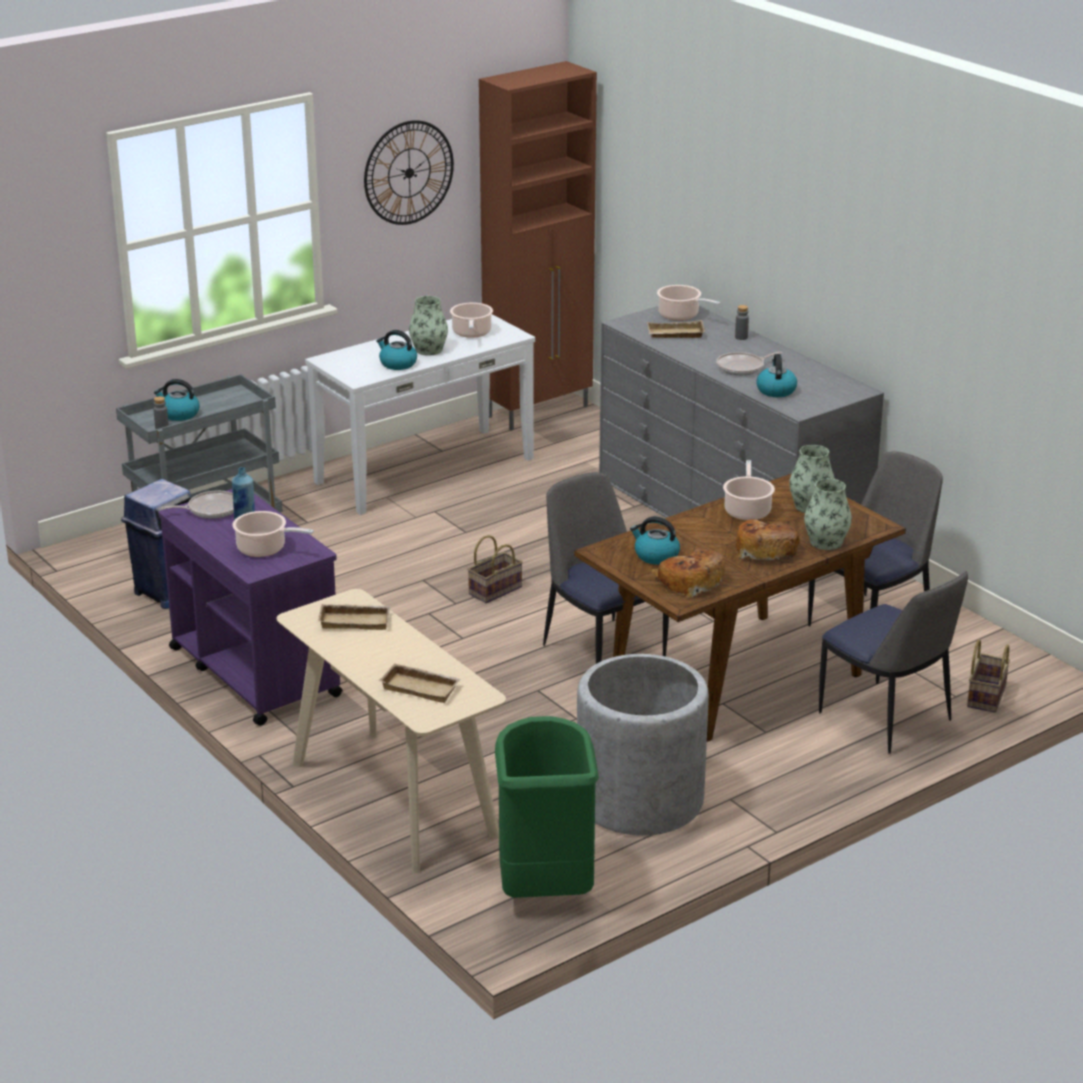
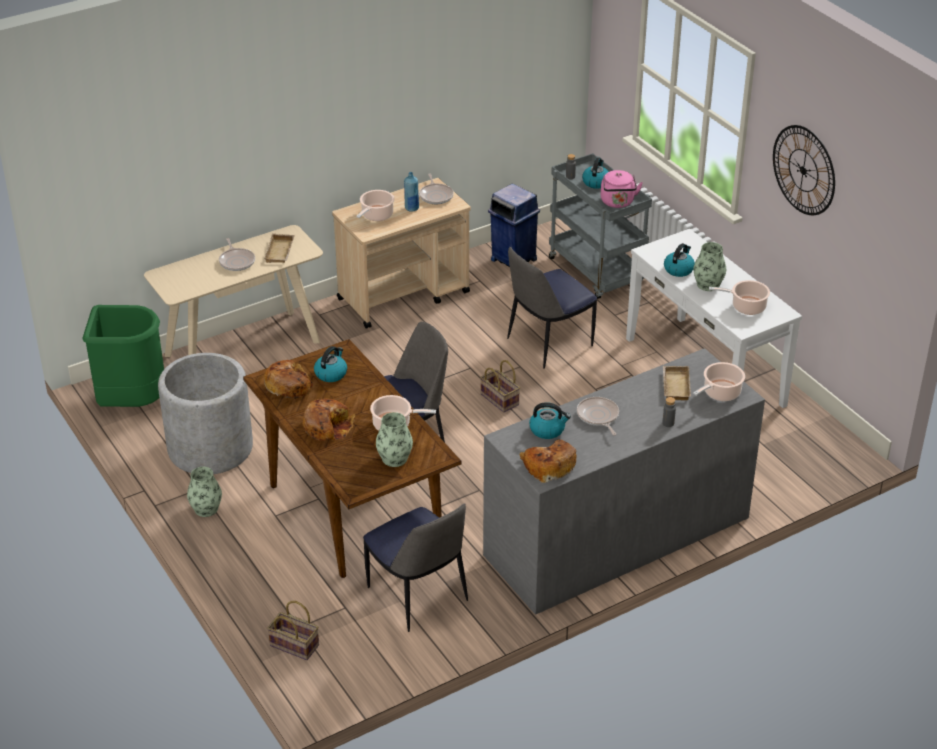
camera: 95 degrees right, 10 degrees up
purple cart [158,489,343,726] -> beige cart [332,178,471,329]
beige tray [379,663,461,703] -> none
brown cabinet [479,61,597,431] -> none
vase [804,479,852,550] -> vase moved to [187,467,222,517]
chair [819,571,968,754] -> chair moved to [507,247,597,369]
none -> frying pan [219,238,255,271]
none -> bread [519,439,576,483]
none -> pink kettle [601,170,643,208]

